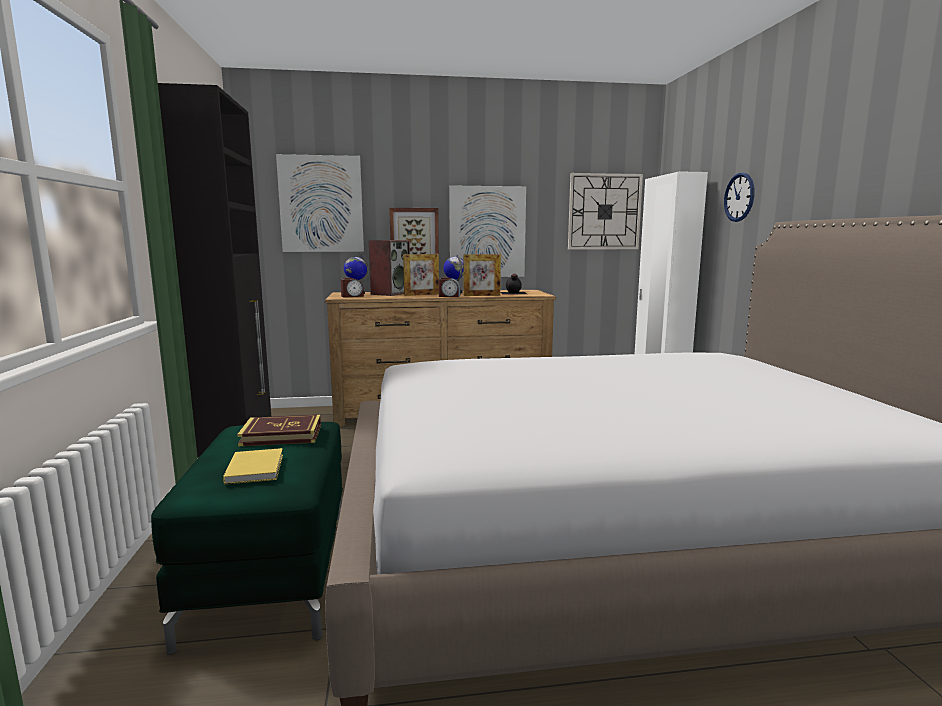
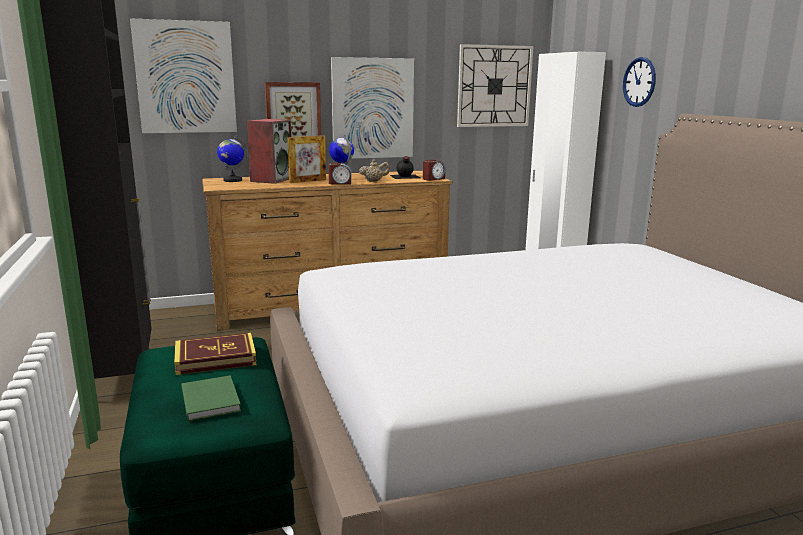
camera: 10 degrees left, 5 degrees up
yellow book [223,448,283,485] -> green book [182,375,241,421]
alarm clock [341,278,364,297] -> alarm clock moved to [423,159,445,181]
picture frame [463,254,501,296] -> beige teapot [359,159,390,182]

